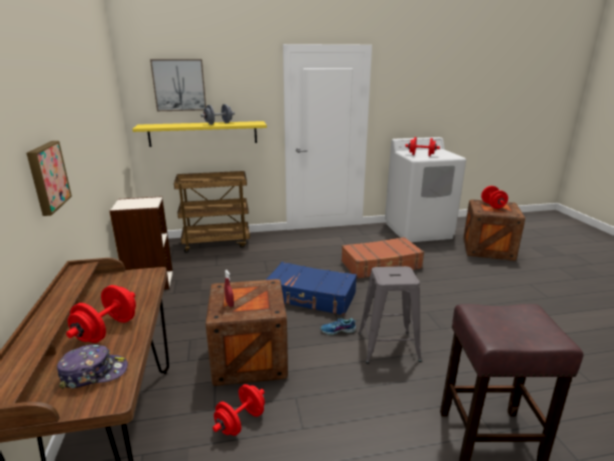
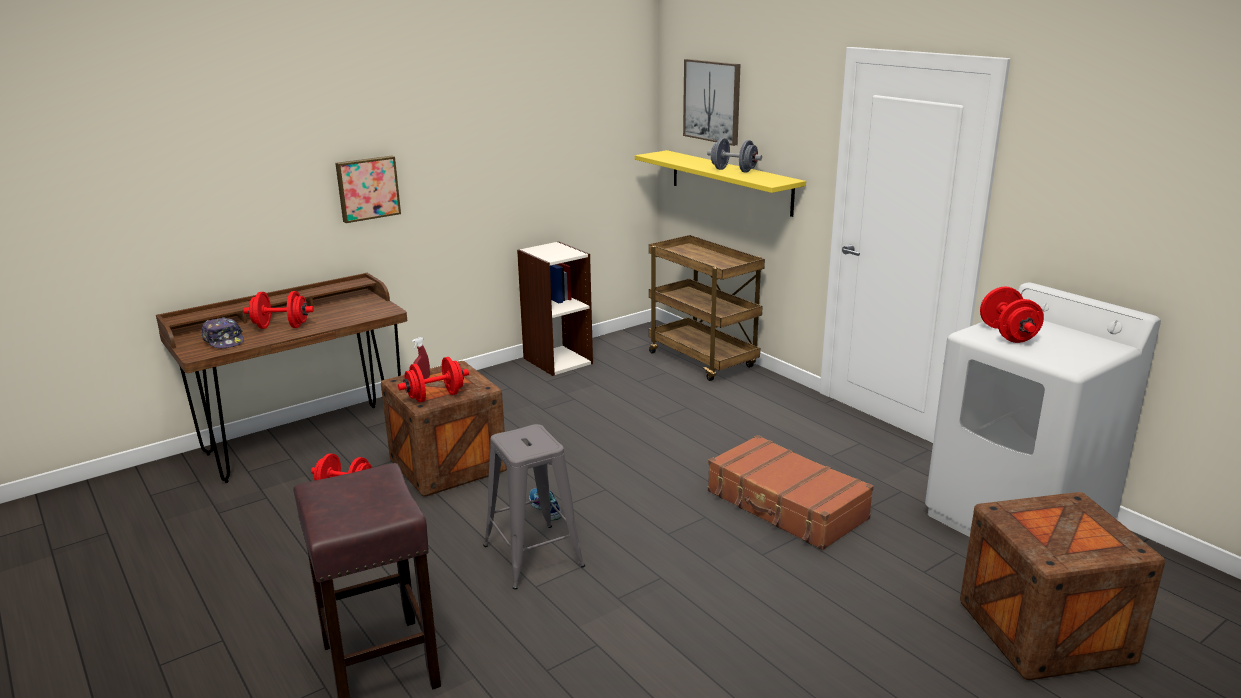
camera: 65 degrees right, 0 degrees up
blue suitcase [265,262,357,316] -> none
red dumbbell [481,186,508,209] -> red dumbbell moved to [398,357,469,403]

